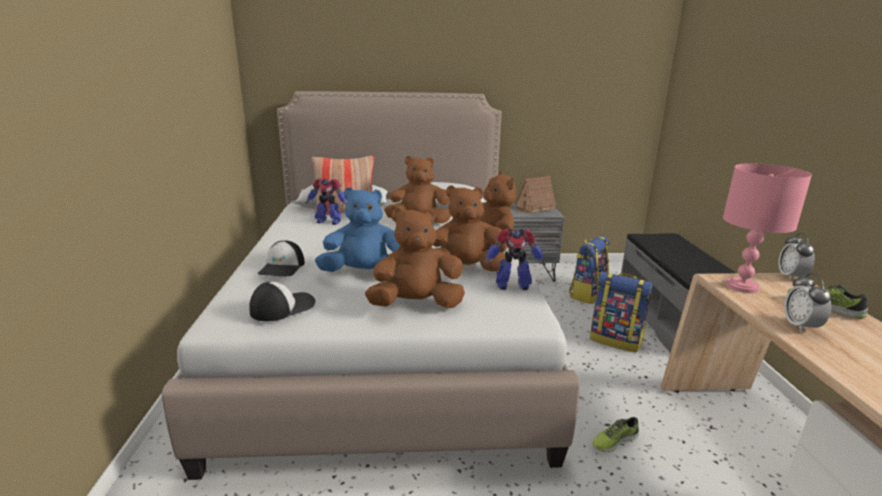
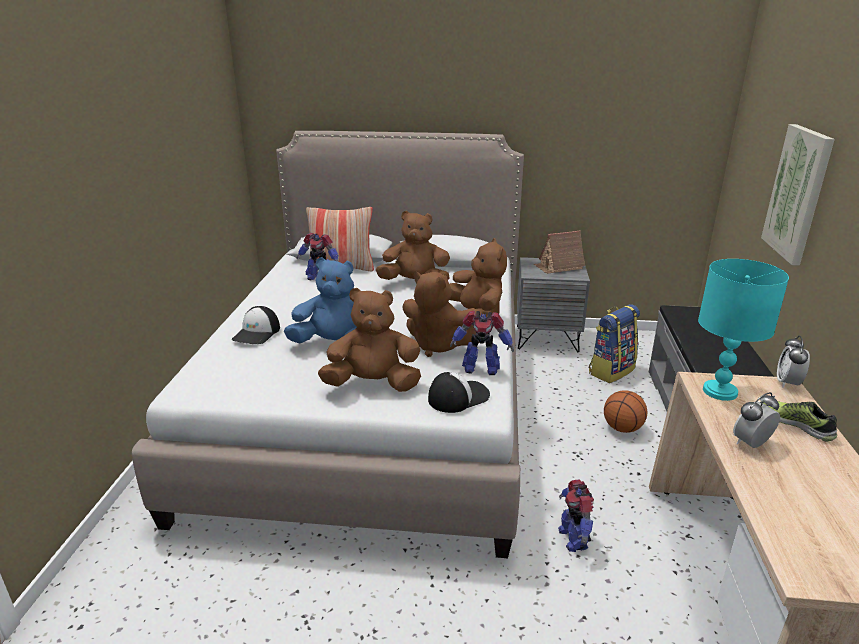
camera: 10 degrees right, 5 degrees up
cap [249,282,315,321] -> cap moved to [428,372,490,413]
brown plush toy [433,185,506,272] -> brown plush toy turned 150 degrees counterclockwise [402,272,480,357]
backpack [590,272,652,353] -> basketball [604,390,648,433]
shoe [592,417,639,452] -> toy robot [558,479,594,552]
pink table lamp [723,163,812,293] -> turquoise table lamp [698,259,789,401]
alarm clock [784,273,831,332] -> alarm clock turned 45 degrees clockwise [733,392,780,448]
none -> picture [761,124,835,266]

